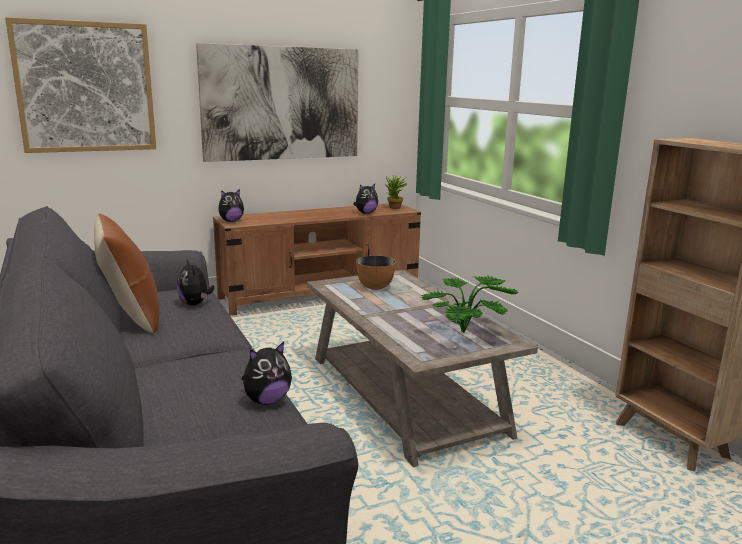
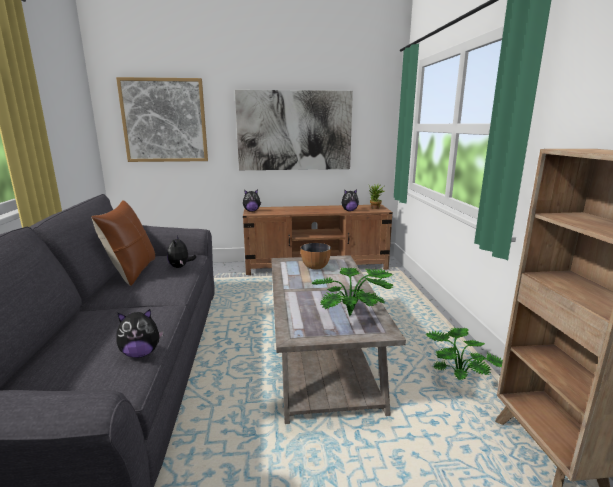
camera: 20 degrees right, 0 degrees up
none -> potted plant [425,327,503,380]

